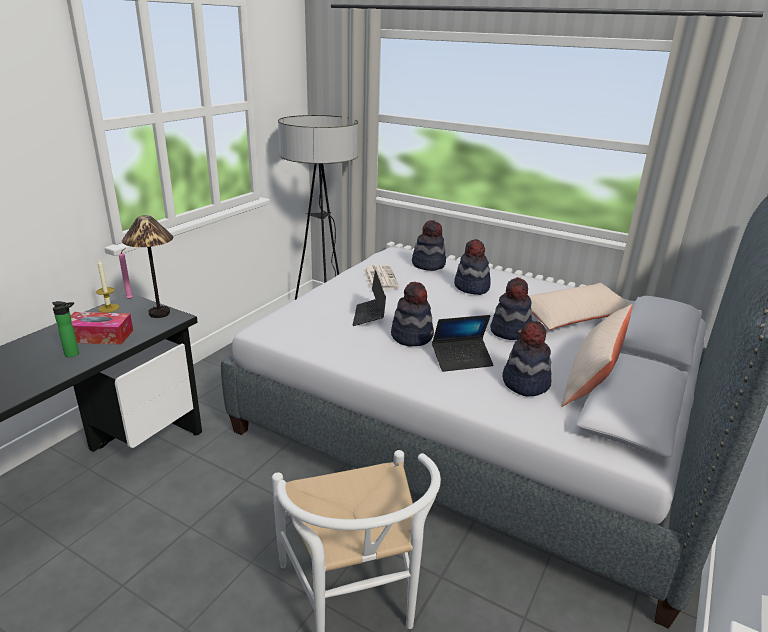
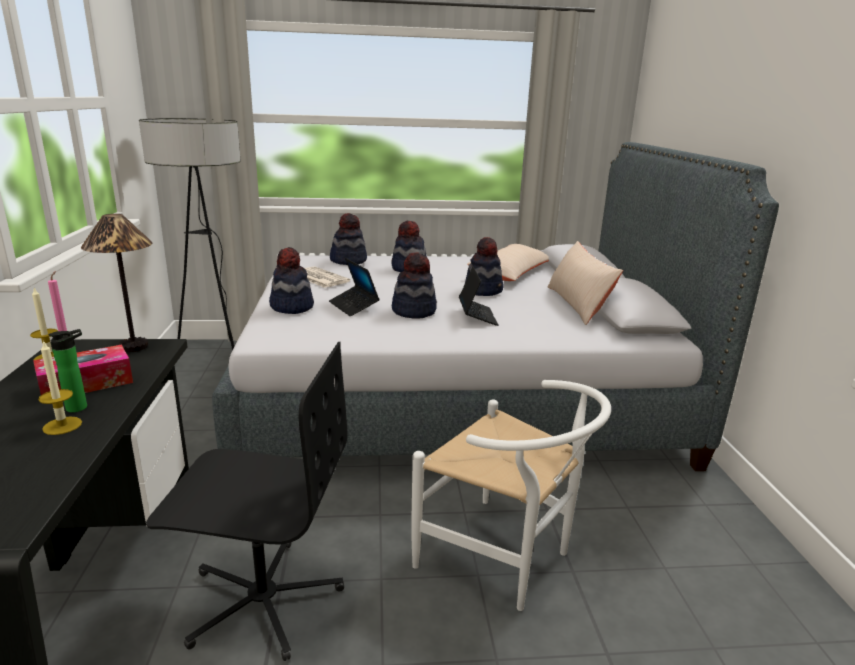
camera: 35 degrees left, 5 degrees down
laptop [432,315,494,372] -> laptop turned 45 degrees counterclockwise [459,267,498,326]
hat [503,321,551,396] -> hat moved to [269,247,314,314]
none -> candle [38,340,82,435]
none -> black office chair [146,342,347,661]

